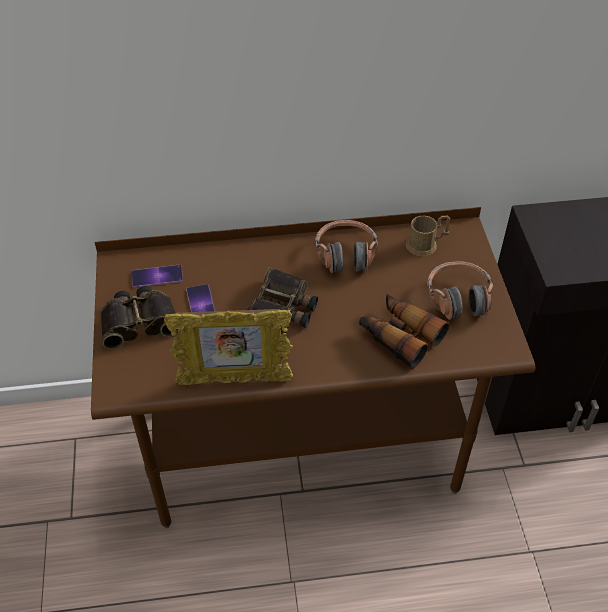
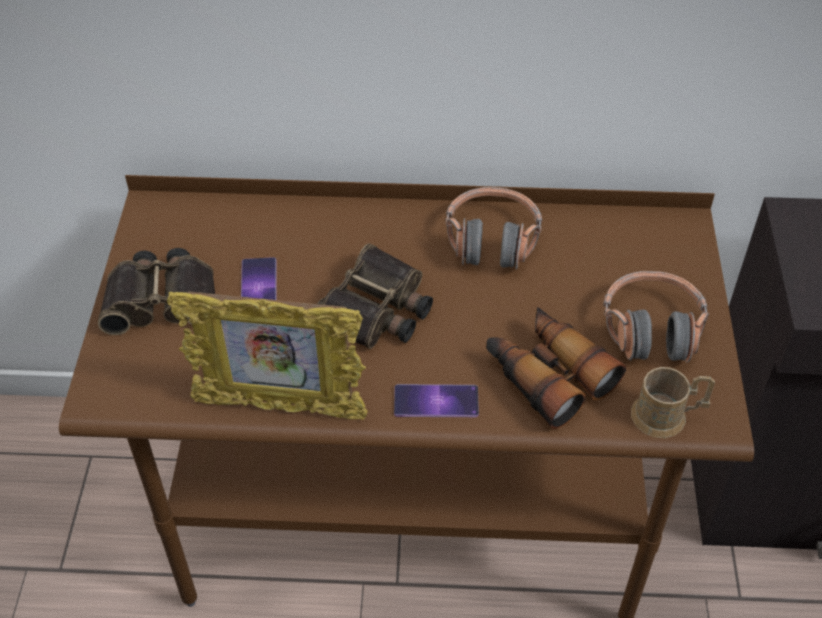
camera: 10 degrees right, 0 degrees up
phone [132,264,183,288] -> phone moved to [394,384,479,417]
brown mug [406,216,450,256] -> brown mug moved to [631,367,715,438]

